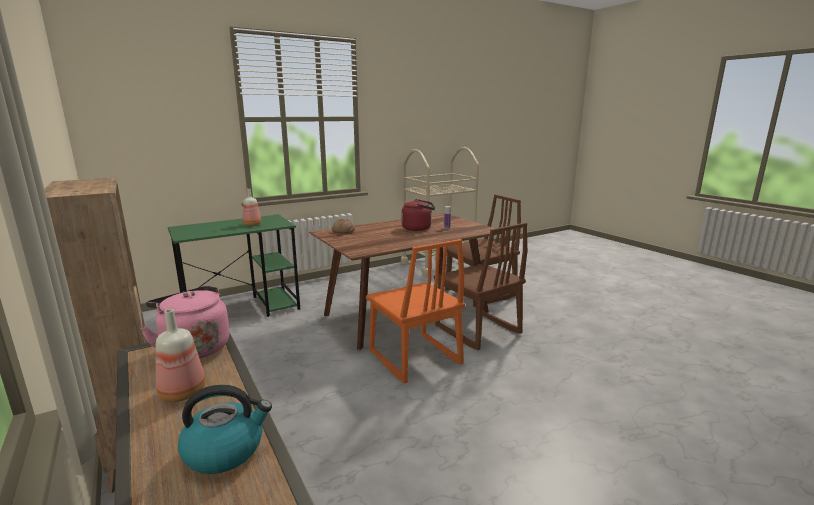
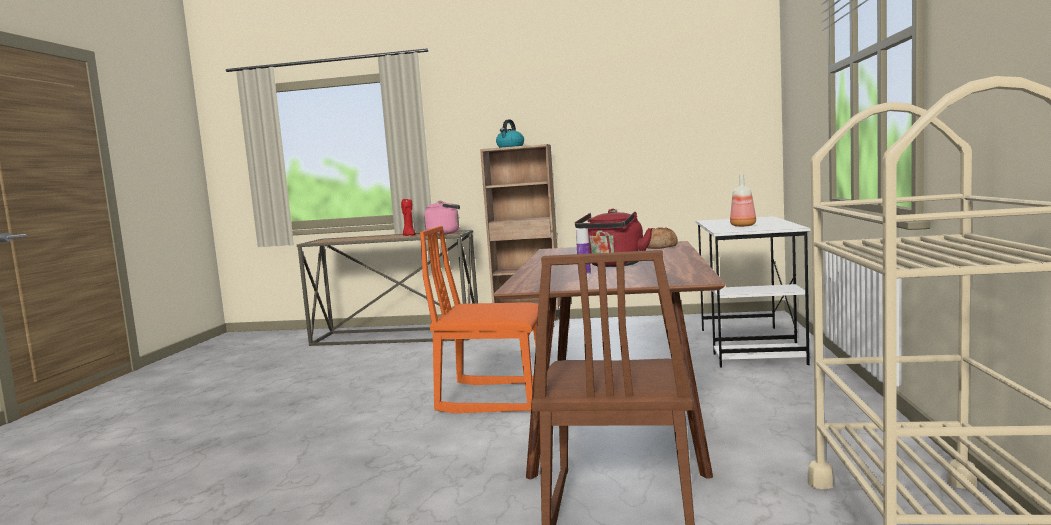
camera: 130 degrees right, 10 degrees down
bottle [156,309,206,402] -> red candle [401,199,416,236]
green desk [168,214,300,317] -> white desk [696,216,810,368]
kettle [178,385,272,474] -> kettle moved to [496,119,524,148]
brown chair [434,222,527,350] -> none

